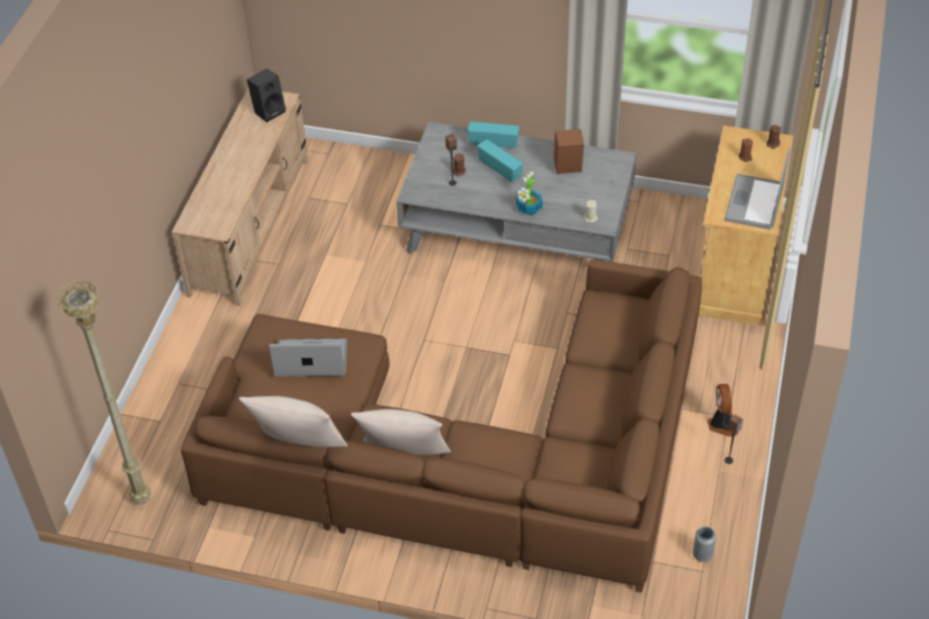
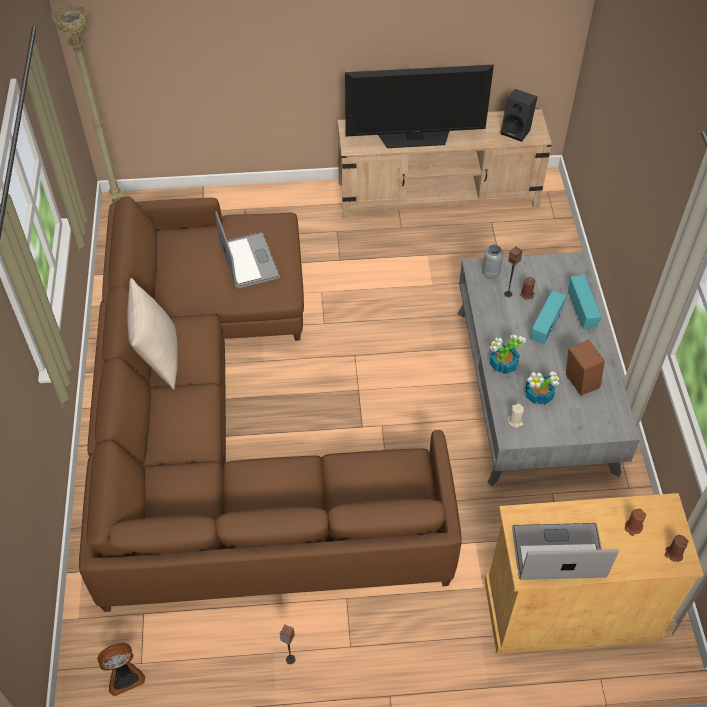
camera: 70 degrees right, 5 degrees up
beige pillow [239,396,348,447] -> none
grey vase [693,527,716,562] -> grey vase moved to [482,245,503,279]
fan [707,384,738,437] -> fan moved to [97,643,145,696]
none -> television [345,65,494,148]
none -> potted plant [525,371,560,405]

